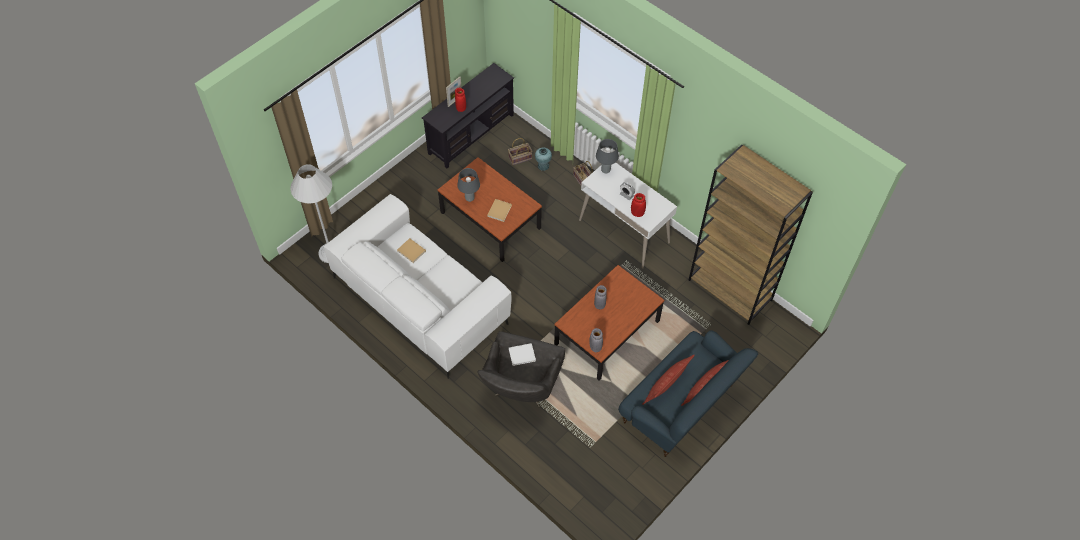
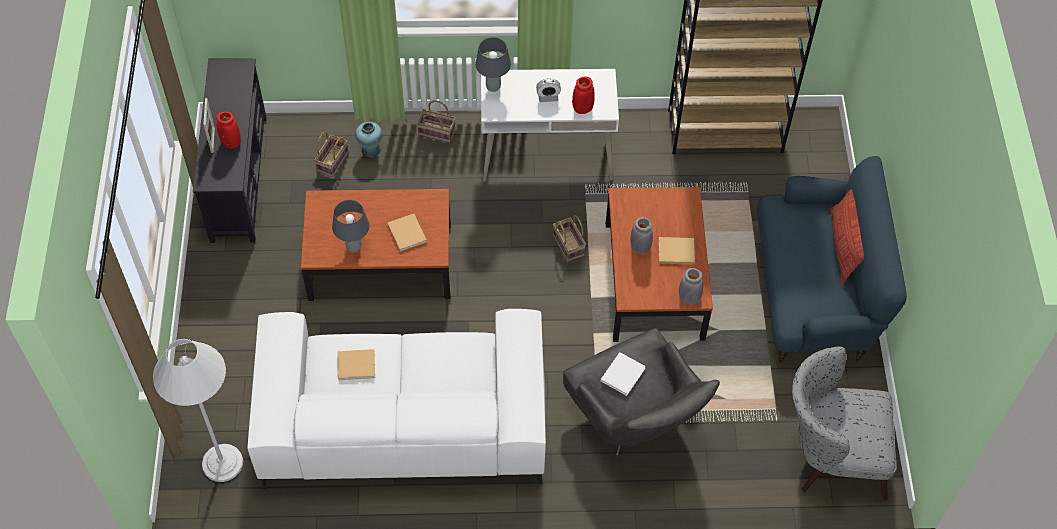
camera: 45 degrees left, 0 degrees up
pillow [642,355,694,405] -> none
none -> basket [553,215,586,262]
none -> beige book [659,237,695,265]
none -> grey armchair [792,346,896,500]

